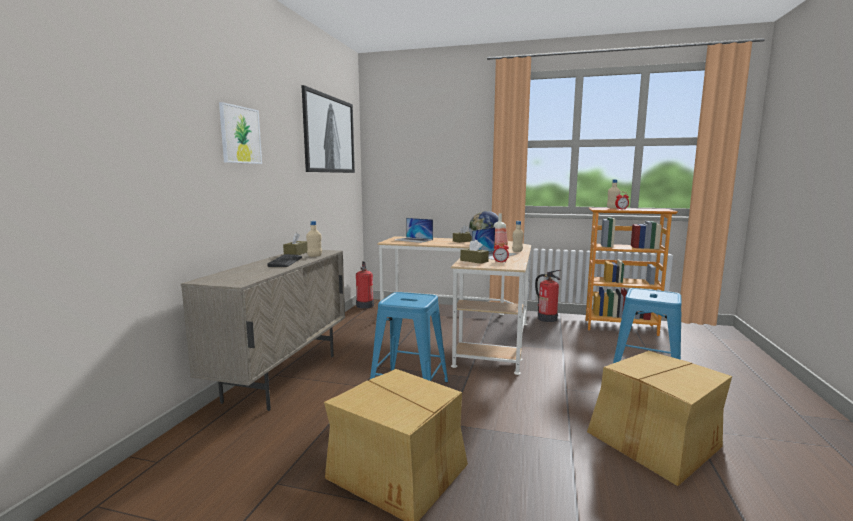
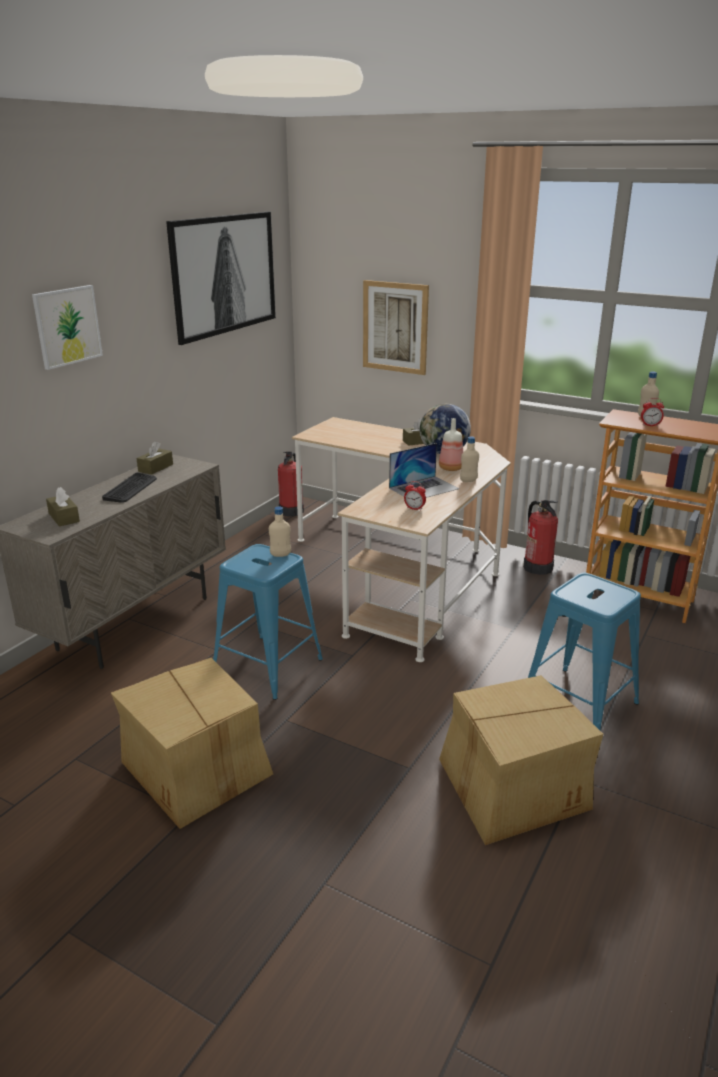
camera: 15 degrees right, 15 degrees up
beige bottle [306,221,322,257] -> beige bottle moved to [269,506,291,557]
laptop [395,218,433,243] -> none
brown tissue box [460,240,489,264] -> brown tissue box moved to [46,487,80,527]
none -> picture [363,280,429,375]

